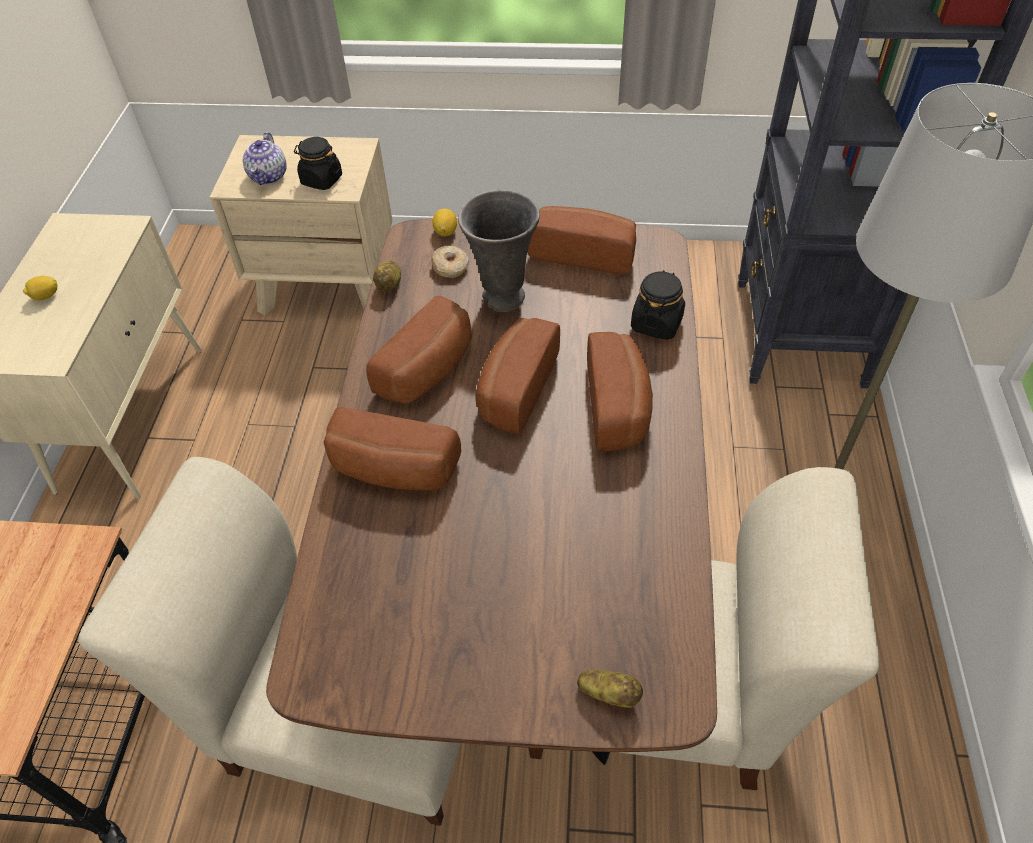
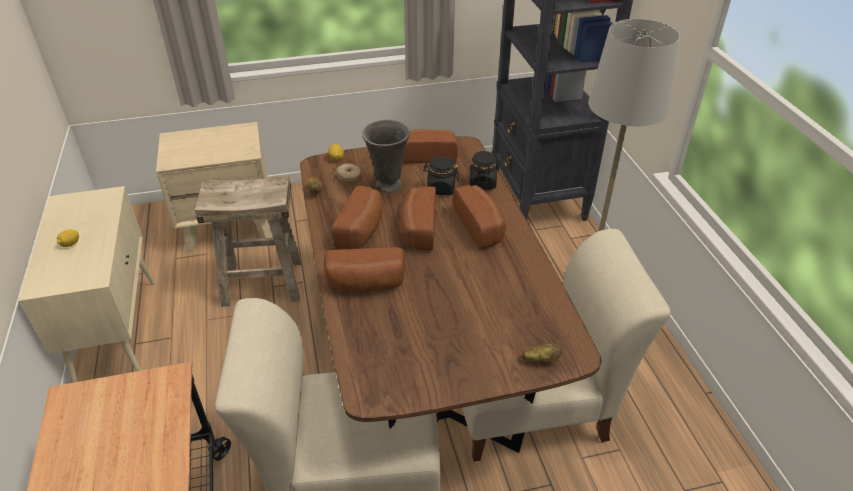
camera: 20 degrees left, 10 degrees down
teapot [243,132,287,185] -> none
black jar [294,137,342,190] -> black jar moved to [423,156,459,195]
none -> beige stool [195,175,302,307]

